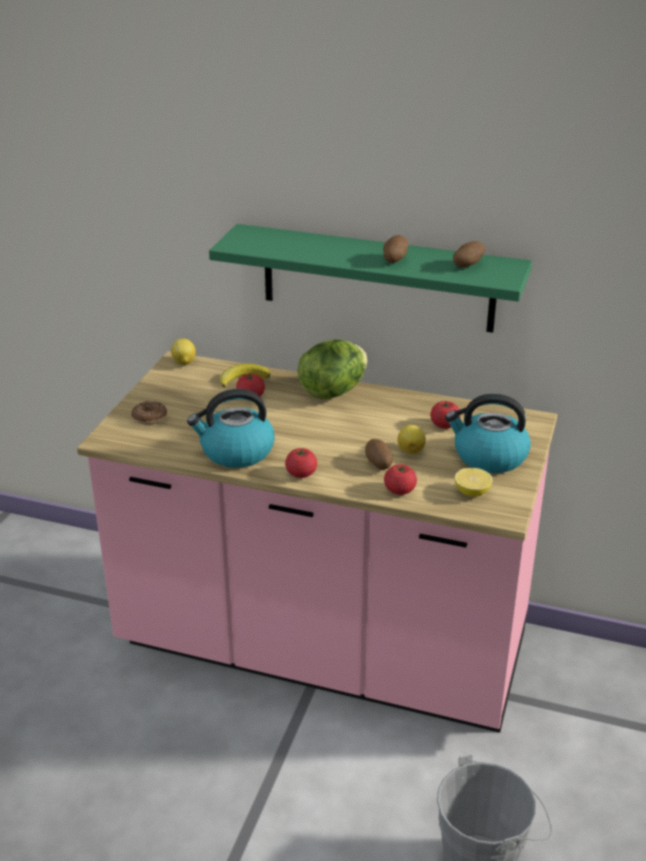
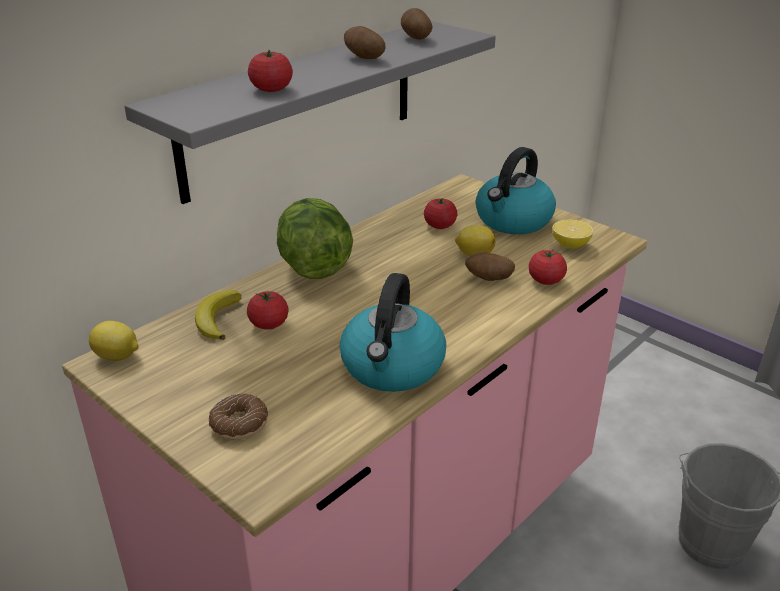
camera: 65 degrees left, 0 degrees up
green shelf [209,224,532,333] -> grey shelf [124,21,496,204]
tomato [285,448,317,478] -> tomato moved to [248,50,293,92]

